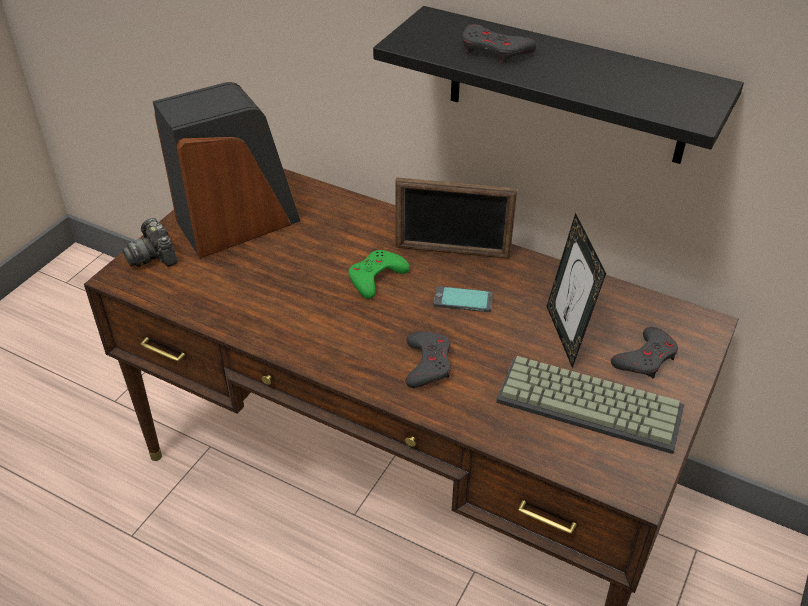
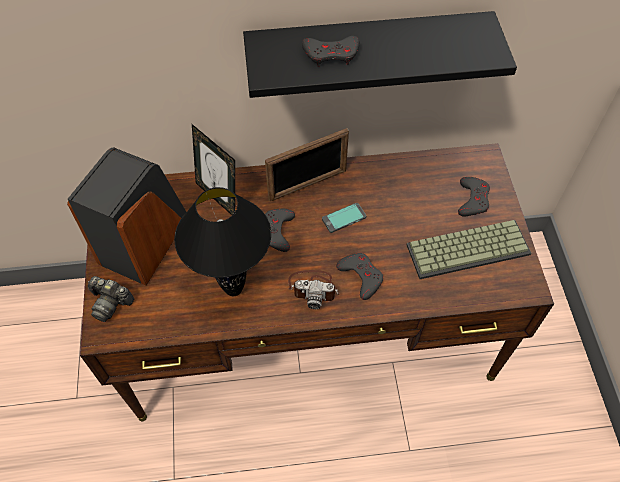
camera: 35 degrees left, 15 degrees up
green game controller [348,250,410,299] -> grey game controller [265,209,295,252]
picture frame [547,213,606,368] -> picture frame moved to [192,124,235,215]
none -> black table lamp [174,187,271,296]
none -> camera [288,270,339,309]

